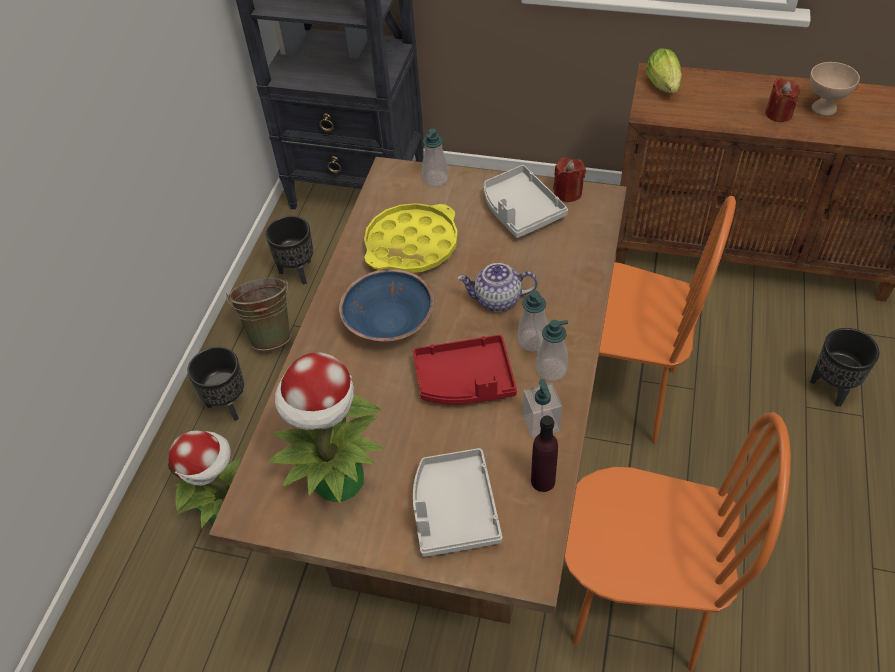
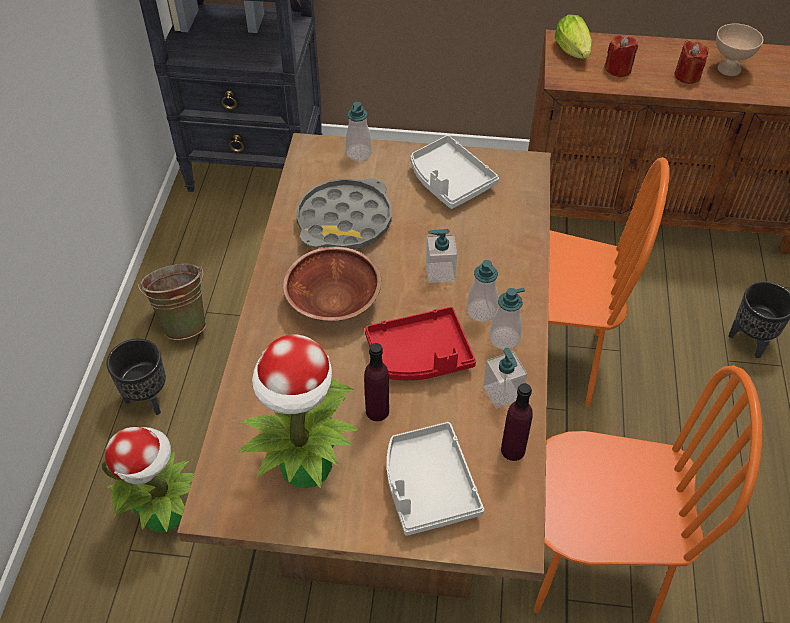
camera: 10 degrees left, 0 degrees up
black planter [265,216,313,285] -> none
blue bowl [339,269,435,342] -> brown bowl [283,247,381,321]
yellow tray [364,203,458,273] -> grey tray [296,178,392,249]
teapot [458,263,538,311] -> soap dispenser [426,229,457,283]
red candle [553,157,586,203] -> red candle moved to [604,35,638,77]
none -> purple bottle [364,343,389,421]

